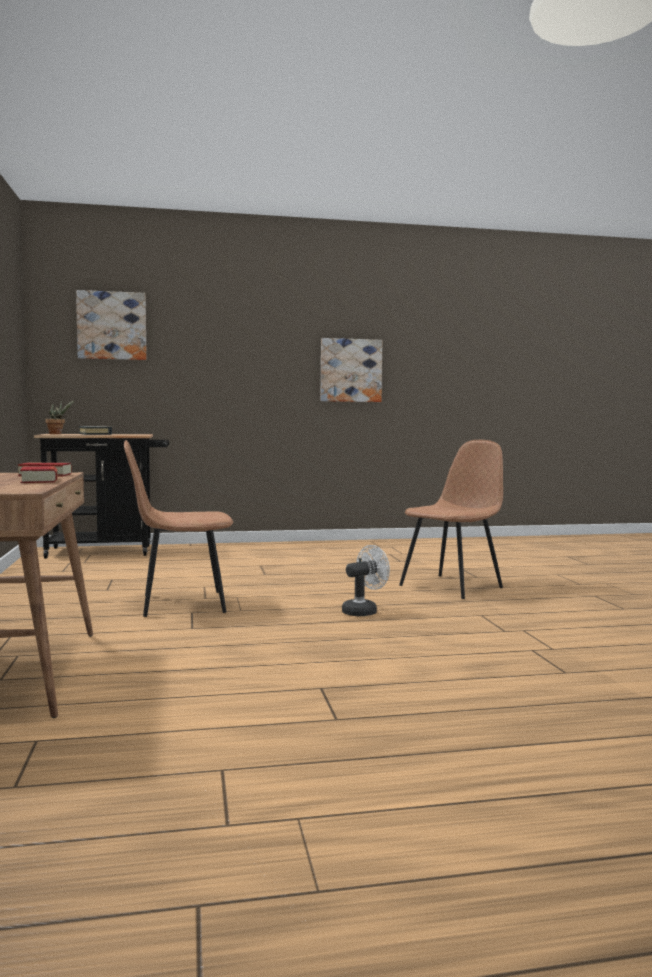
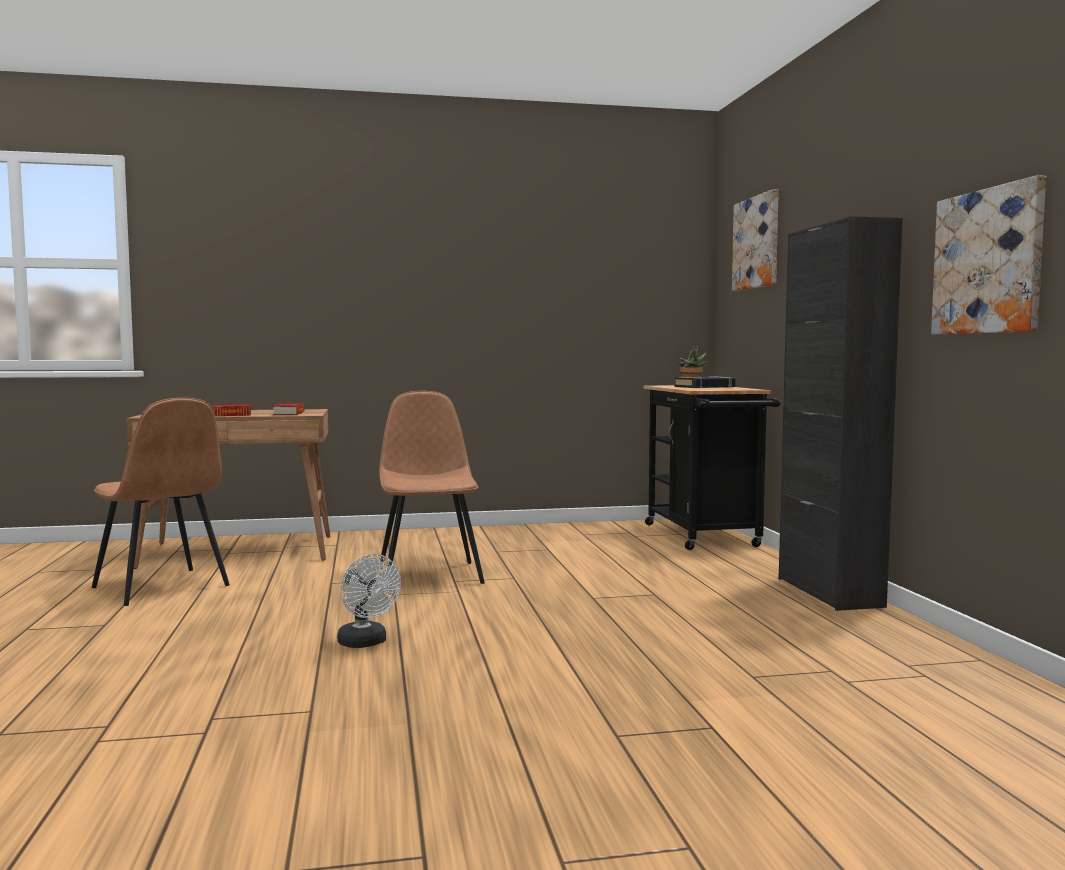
camera: 90 degrees right, 0 degrees up
brown chair [399,440,503,599] -> brown chair moved to [92,398,230,606]
none -> black cabinet [779,216,903,611]

